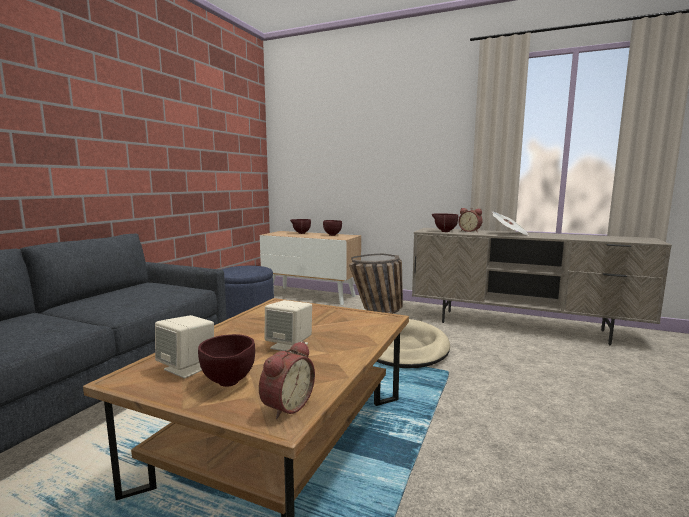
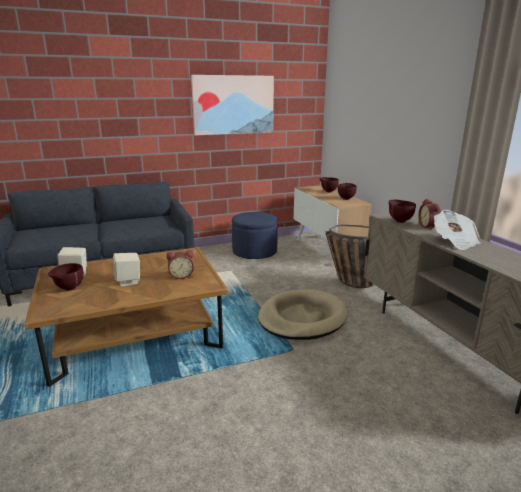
camera: 45 degrees right, 10 degrees up
alarm clock [259,341,315,419] -> alarm clock moved to [166,250,194,279]
none -> picture [191,75,274,135]

